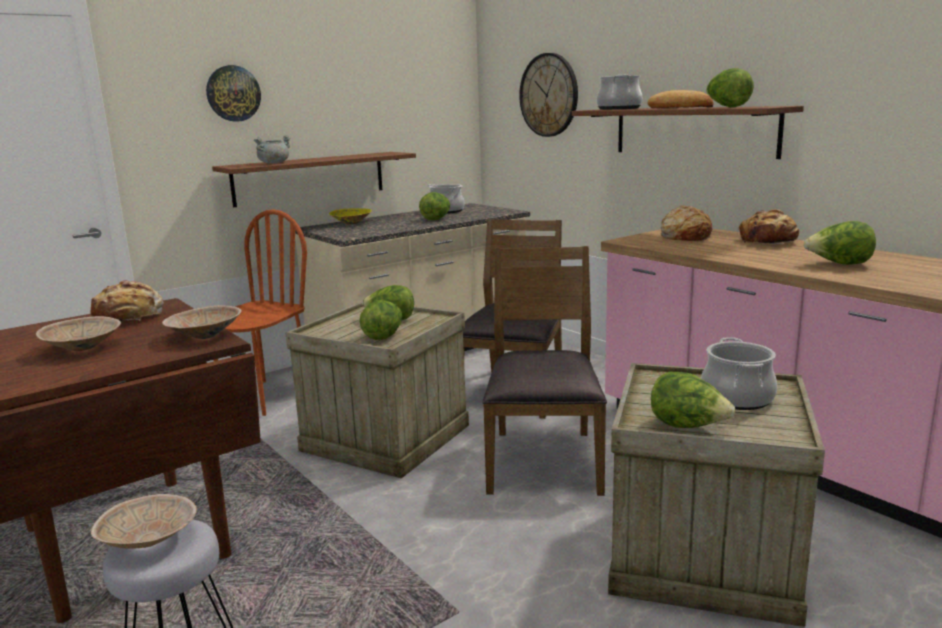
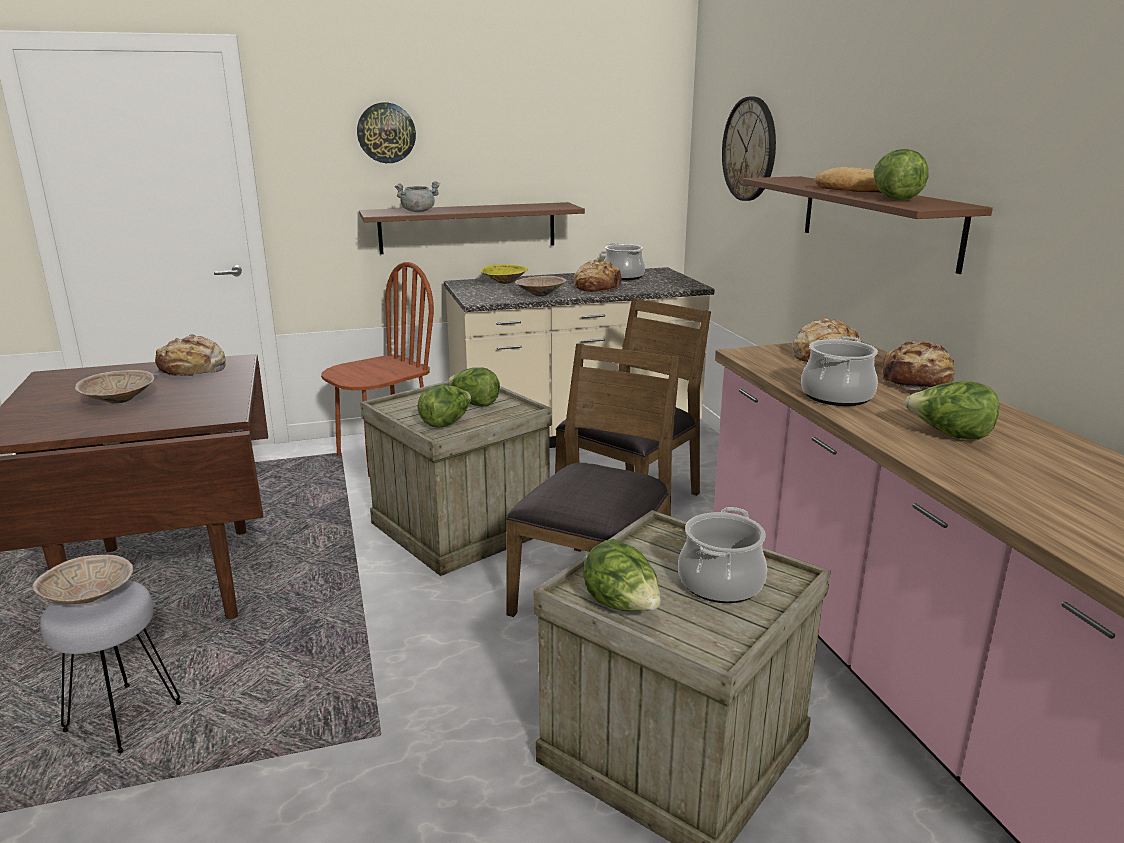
camera: 20 degrees right, 5 degrees up
beige bowl [162,305,242,339] -> beige bowl moved to [515,276,566,297]
lettuce [419,192,450,220] -> bread [574,259,627,292]
cooking pot [596,75,642,110] -> cooking pot moved to [801,336,878,406]

